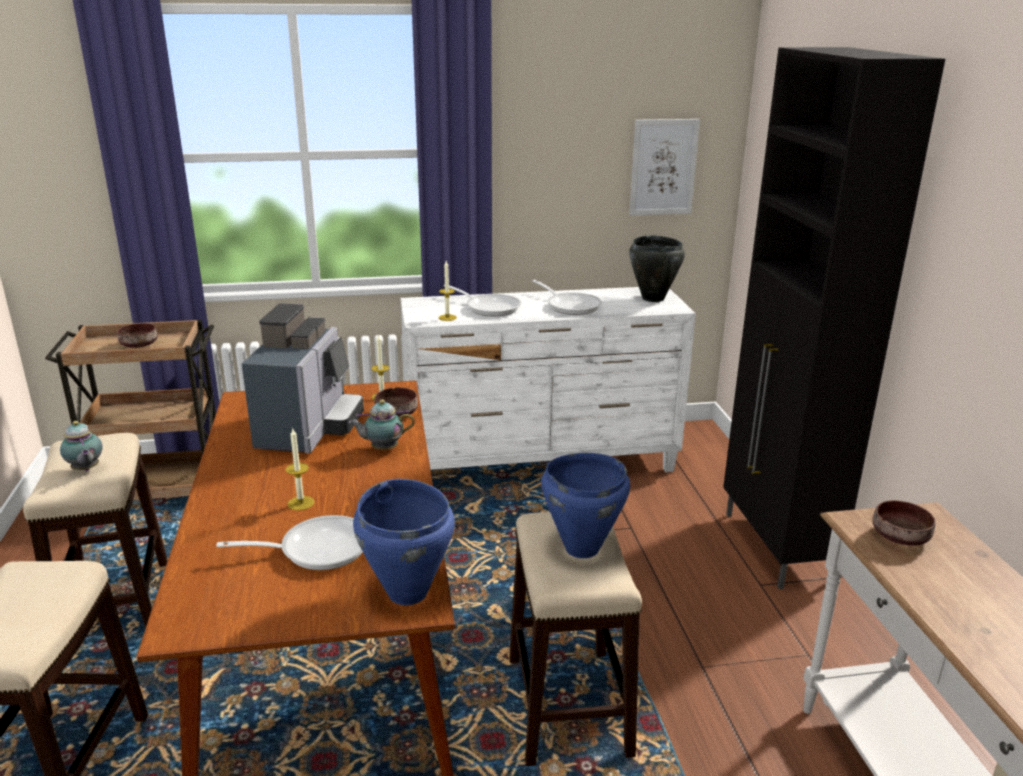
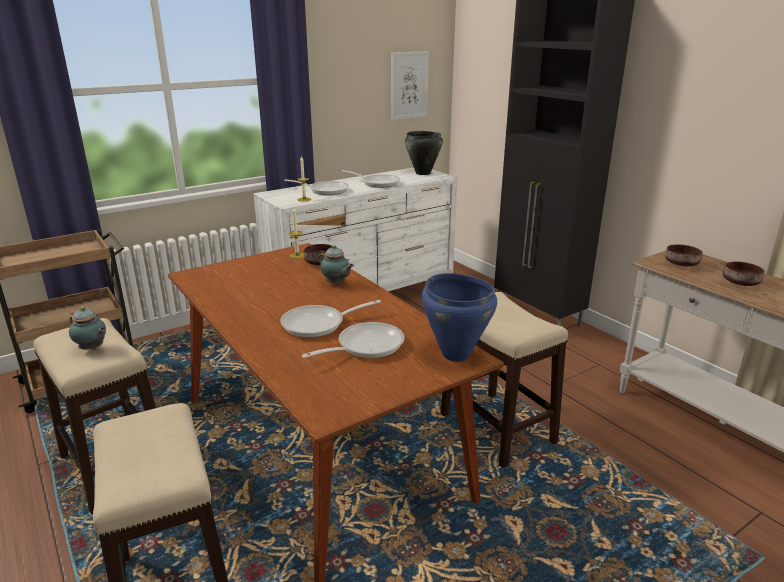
camera: 25 degrees left, 0 degrees up
brown bowl [117,323,158,348] -> brown bowl moved to [723,261,765,286]
coffee machine [242,304,364,453] -> none
candle [286,429,314,511] -> frying pan [280,300,381,338]
teapot [349,400,415,450] -> teapot turned 105 degrees counterclockwise [318,245,354,284]
blue cooking pot [541,453,630,558] -> none

